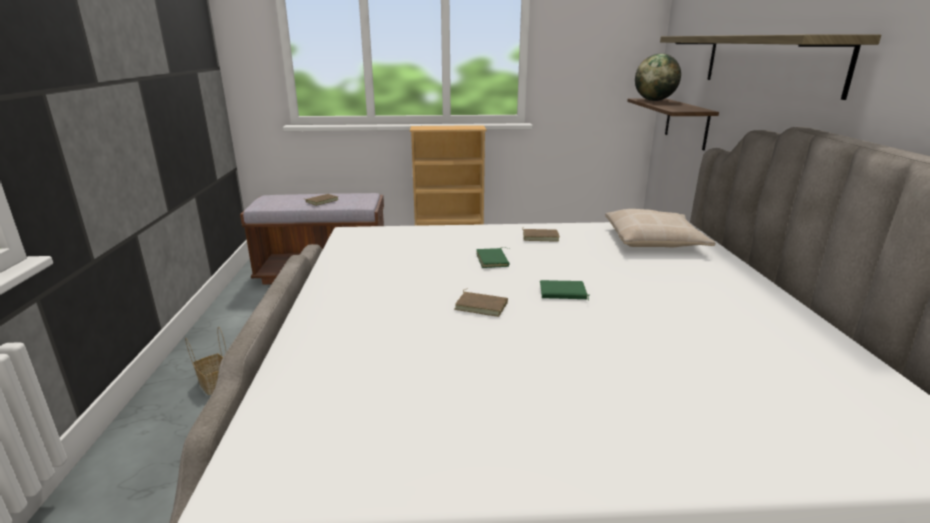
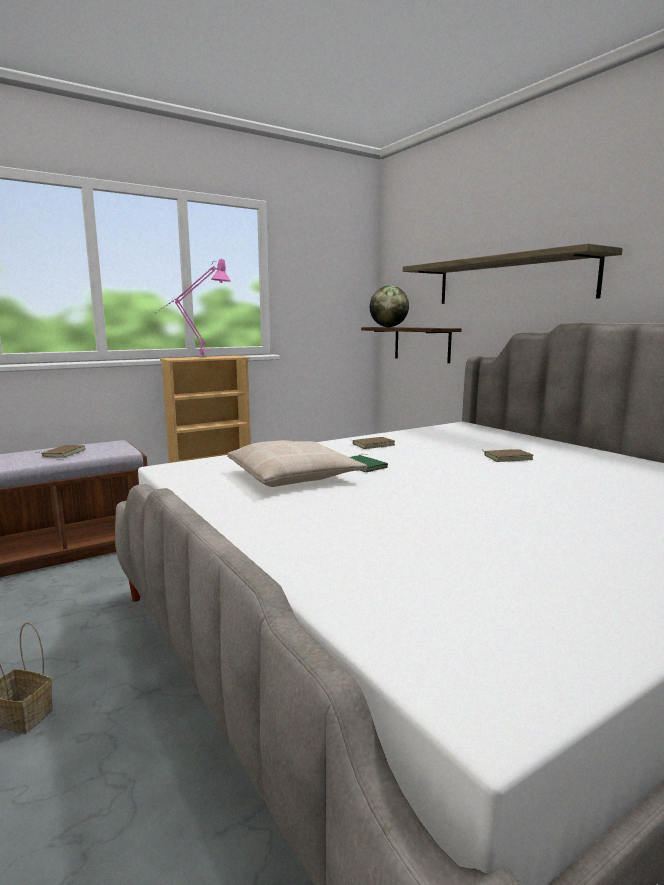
camera: 30 degrees left, 10 degrees down
brown book [454,288,508,317] -> brown book moved to [482,449,533,462]
green book [540,280,590,301] -> none
beige pillow [605,209,716,247] -> beige pillow moved to [227,440,367,487]
none -> pink table lamp [155,259,231,355]

